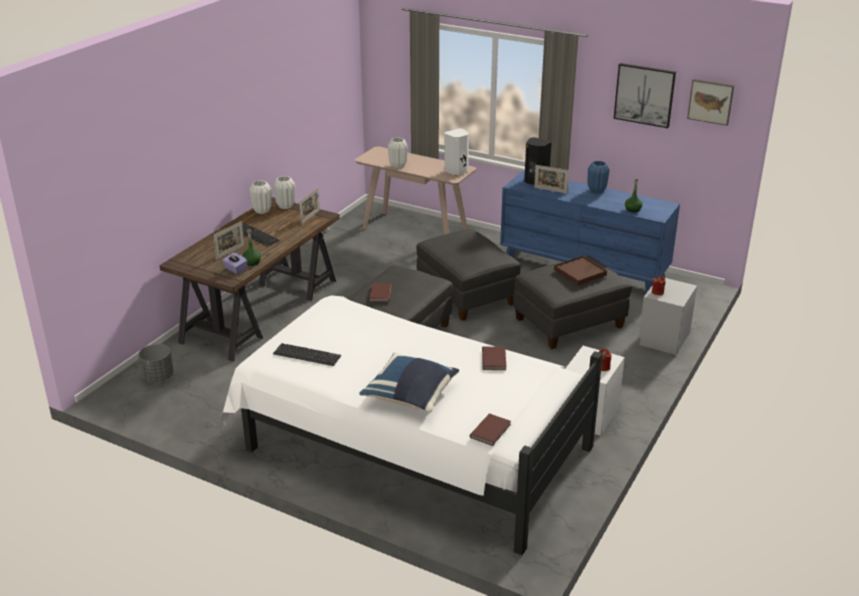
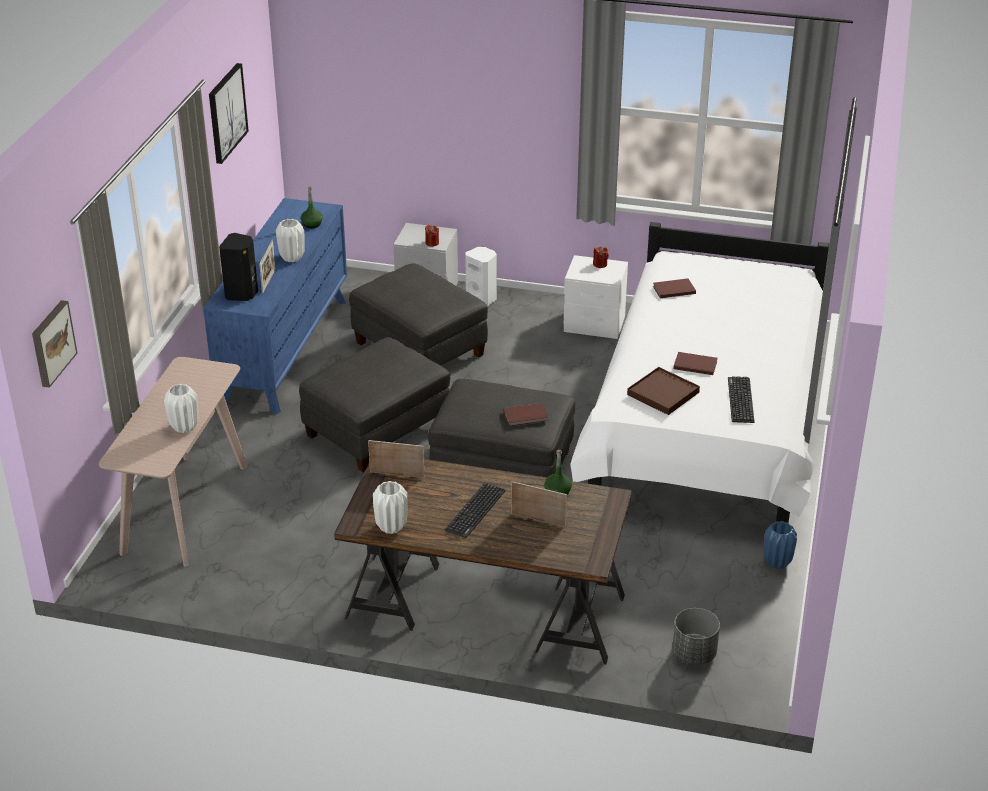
camera: 105 degrees left, 5 degrees up
purple tissue box [222,253,247,274] -> none
white vase [274,176,295,209] -> white vase moved to [276,219,305,262]
blue pillow [359,352,459,412] -> none
white speaker [444,129,469,175] -> white speaker moved to [465,247,497,307]
brown book [470,413,511,446] -> brown book moved to [673,352,717,375]
brown tray [554,256,607,286] -> brown tray moved to [627,367,700,415]
blue vase [588,161,609,194] -> blue vase moved to [764,521,797,569]
picture [687,79,734,126] -> picture moved to [32,300,77,388]

